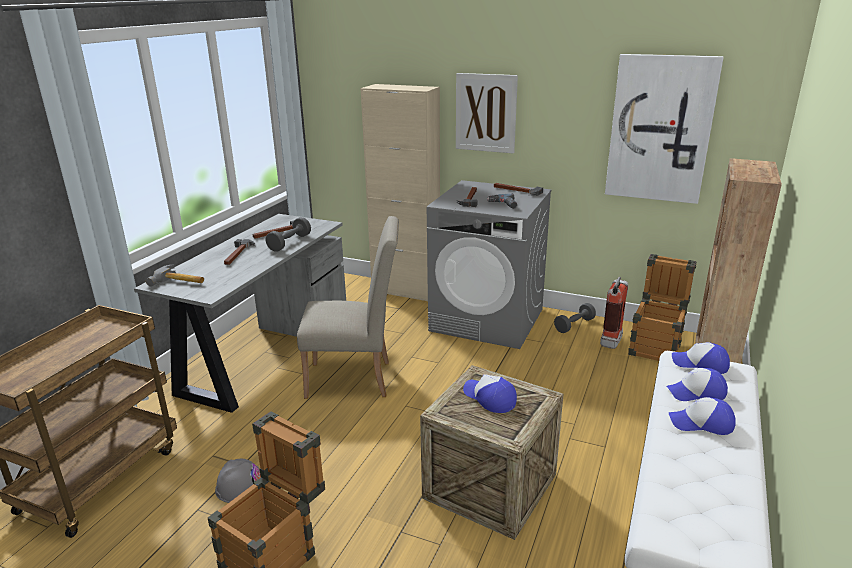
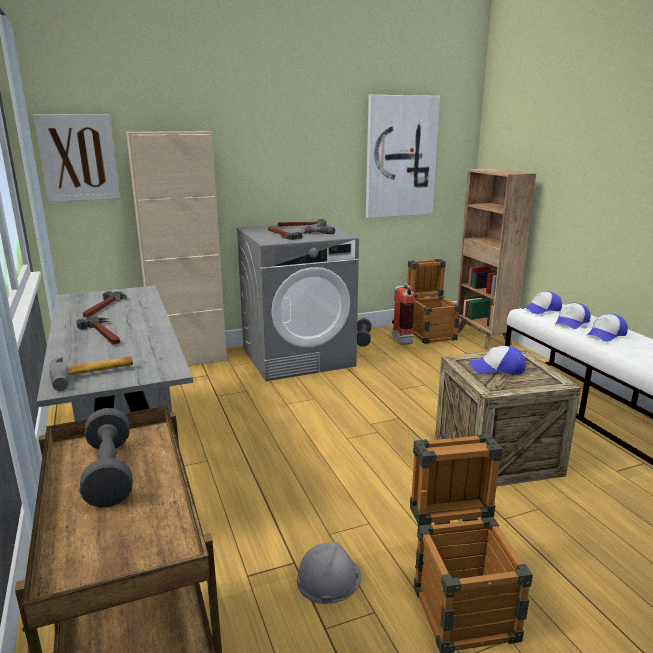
camera: 45 degrees left, 5 degrees down
grey dumbbell [266,217,311,252] -> grey dumbbell moved to [79,408,133,508]
beige chair [297,216,399,399] -> none
picture [456,73,518,154] -> picture moved to [33,114,120,202]

